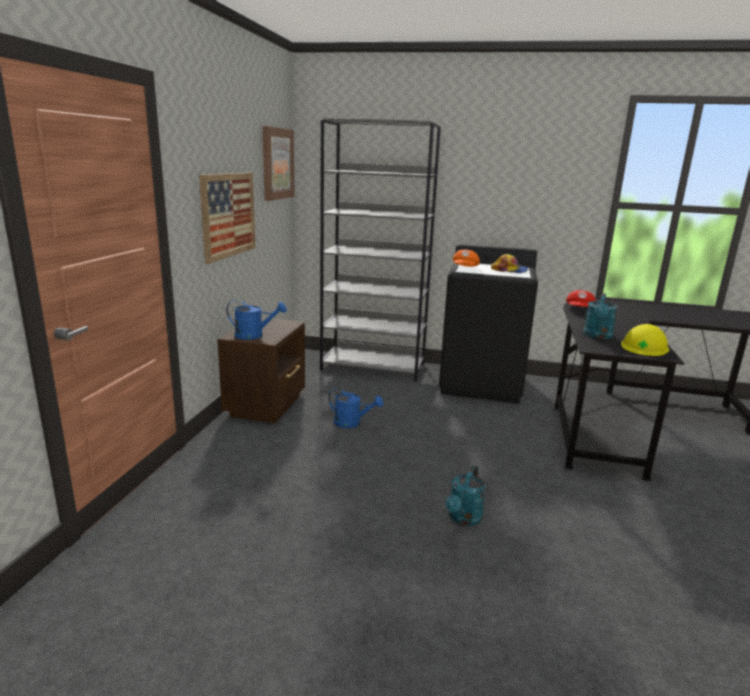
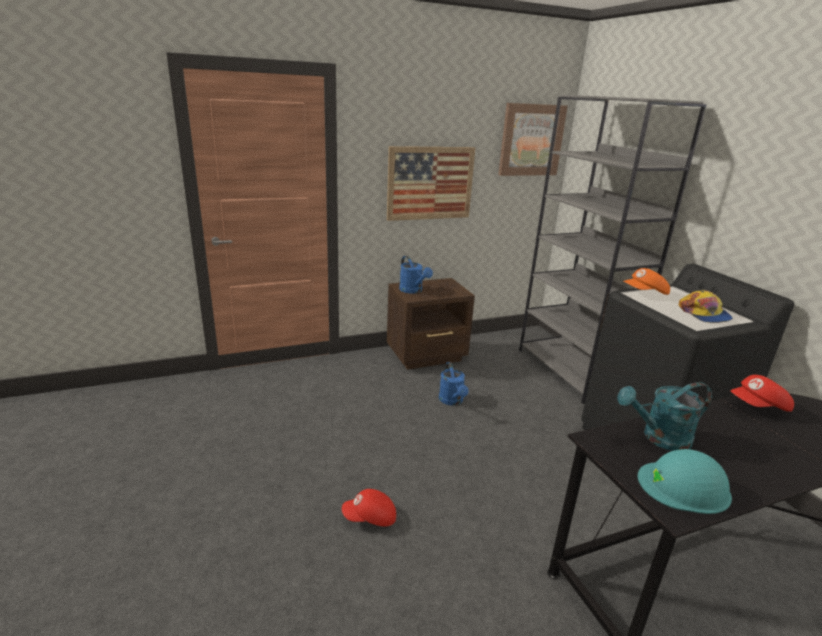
camera: 55 degrees right, 5 degrees up
turquoise watering can [446,465,485,526] -> red cap [342,489,396,526]
yellow hard hat [621,324,669,356] -> turquoise hard hat [638,449,732,514]

